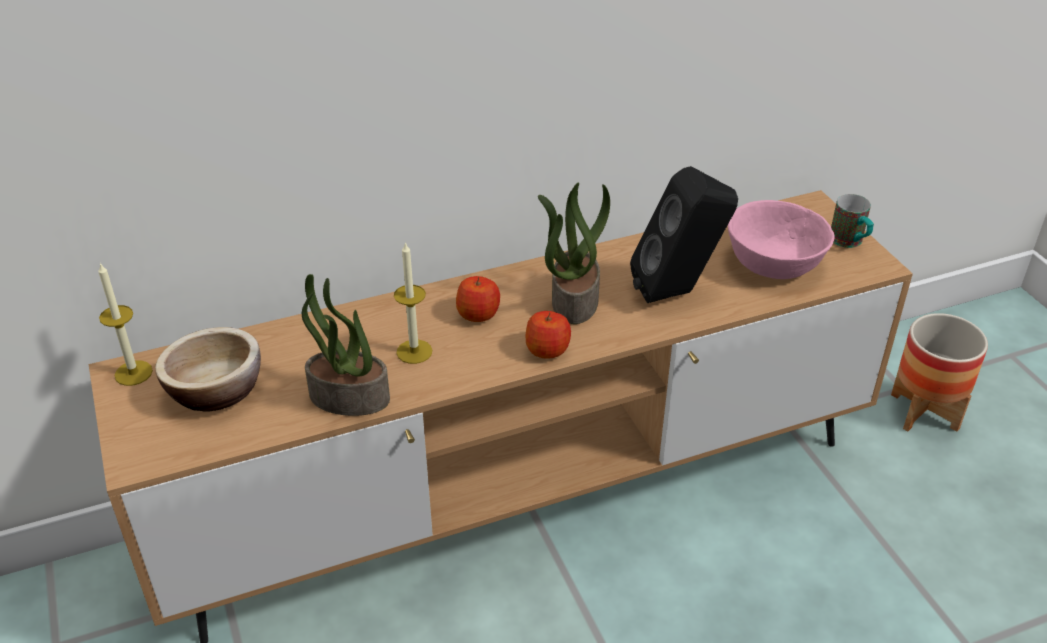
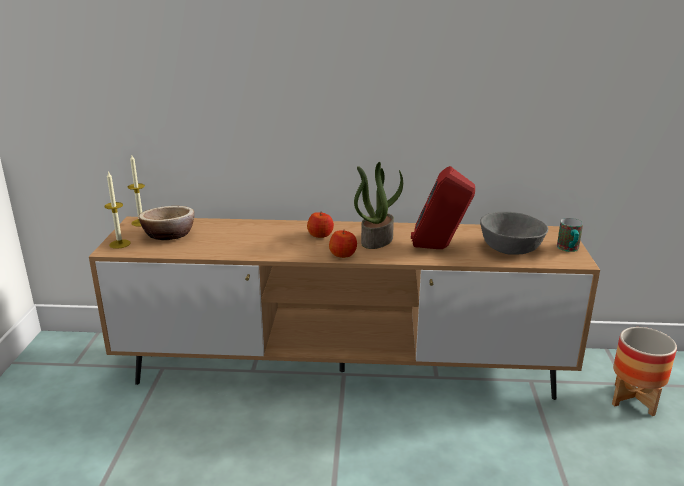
camera: 25 degrees right, 15 degrees down
potted plant [302,274,390,416] -> none
candle [394,242,432,364] -> candle moved to [105,171,131,249]
black speaker [630,166,738,303] -> red speaker [411,166,475,249]
pink bowl [728,200,835,279] -> grey bowl [480,212,548,255]

